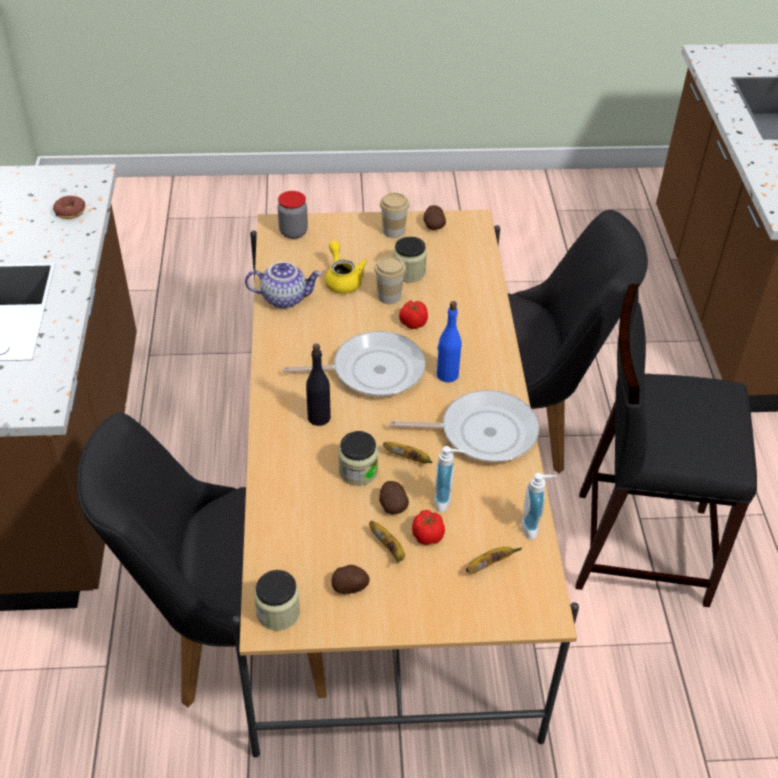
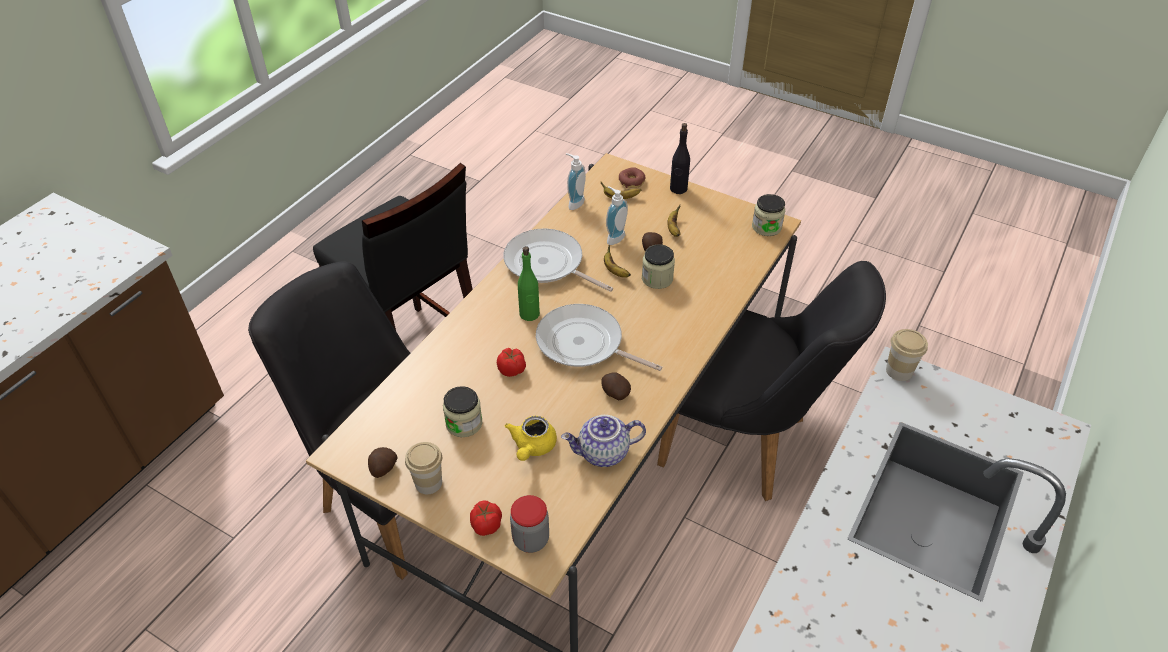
camera: 145 degrees left, 0 degrees up
donut [53,196,85,219] -> donut moved to [619,167,645,188]
teapot [245,262,322,309] -> teapot turned 45 degrees counterclockwise [561,415,646,467]
black bottle [306,343,331,426] -> black bottle moved to [670,123,690,194]
potato [331,565,370,594] -> potato moved to [601,372,631,400]
cup [374,256,406,304] -> cup moved to [886,329,928,381]
tomato [412,510,445,545] -> tomato moved to [470,501,502,536]
blue bottle [437,301,462,382] -> green bottle [518,246,540,321]

